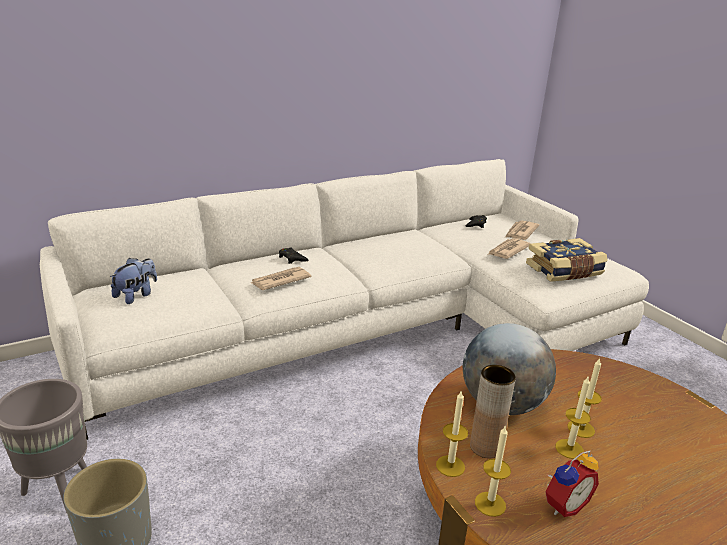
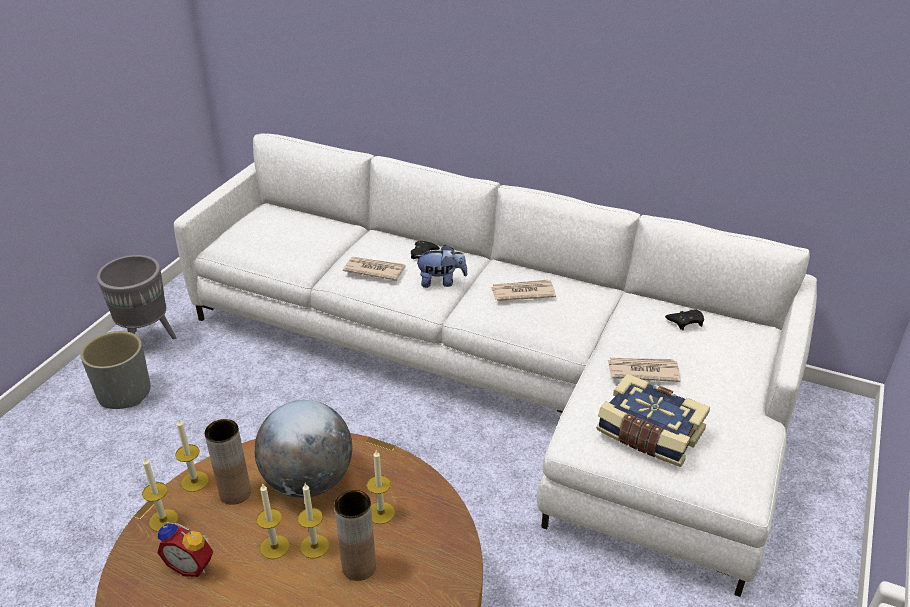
camera: 55 degrees right, 10 degrees up
plush toy [110,258,157,304] -> plush toy moved to [415,245,468,288]
newspaper [505,221,539,240] -> newspaper moved to [491,280,556,301]
none -> brown vase [334,490,376,581]
none -> candle [367,449,395,524]

